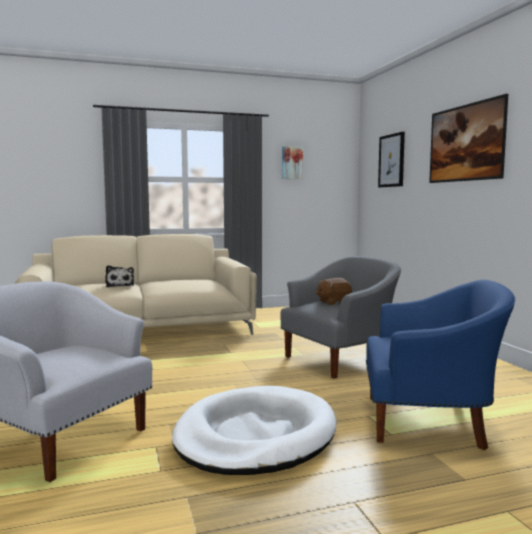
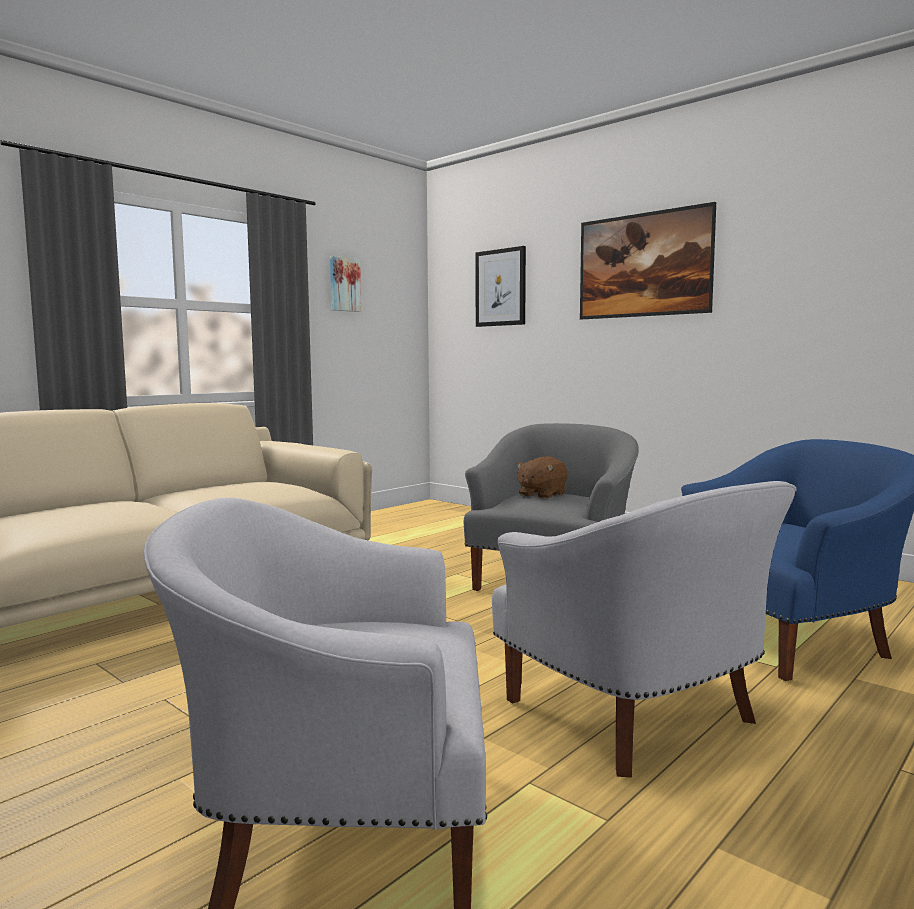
camera: 30 degrees left, 0 degrees up
plush toy [105,265,134,287] -> none
white dog bed [172,386,336,475] -> white armchair [492,481,796,777]

